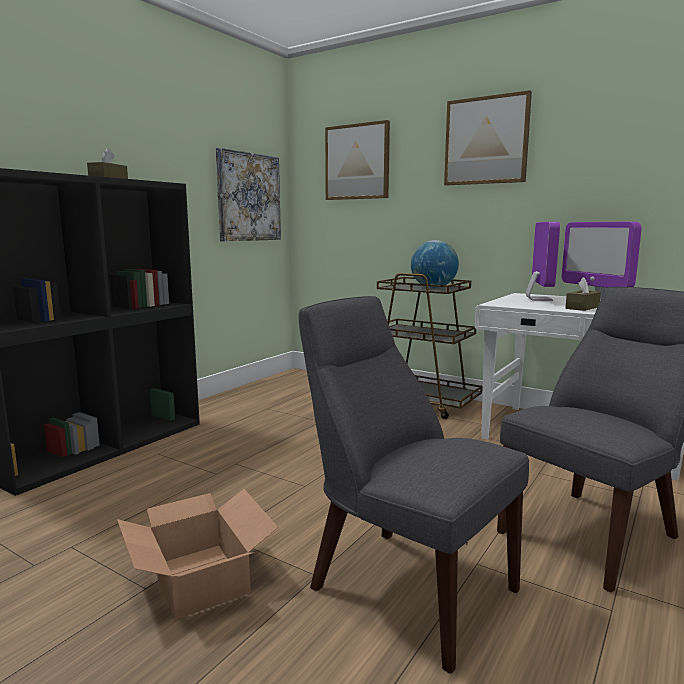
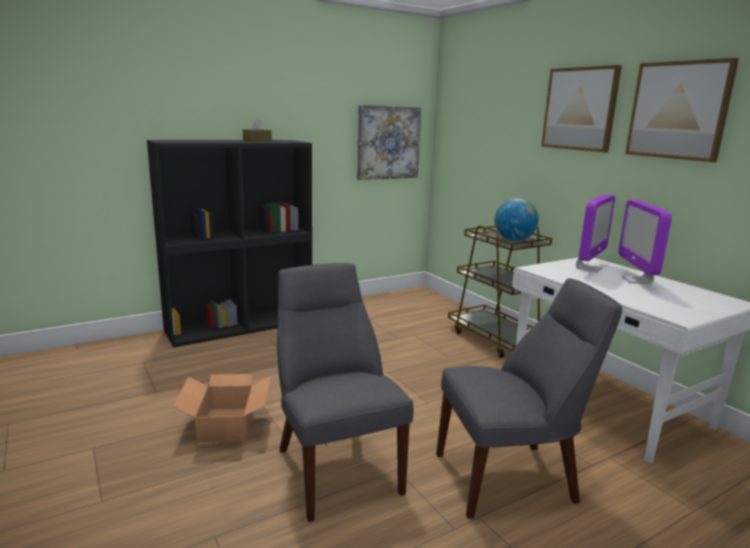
camera: 25 degrees right, 5 degrees up
picture [325,120,390,200] -> picture moved to [625,58,739,162]
brown tissue box [565,277,601,311] -> none

